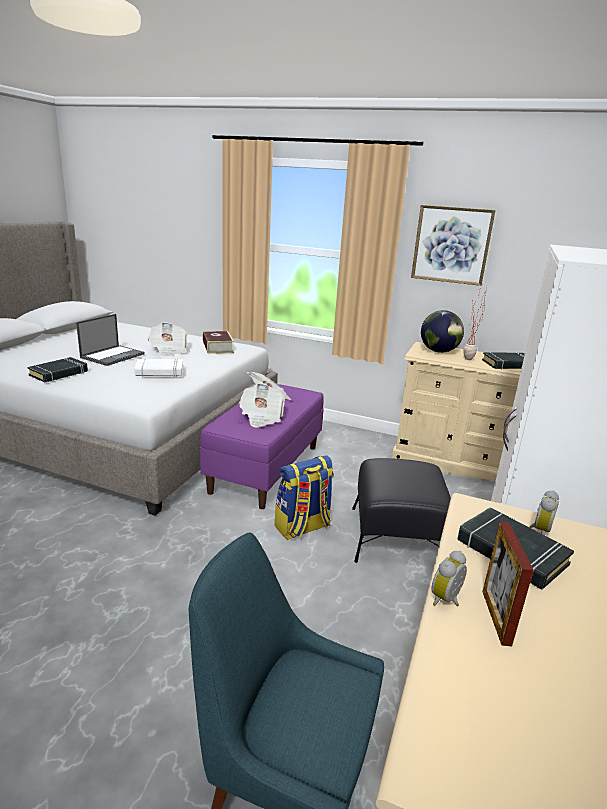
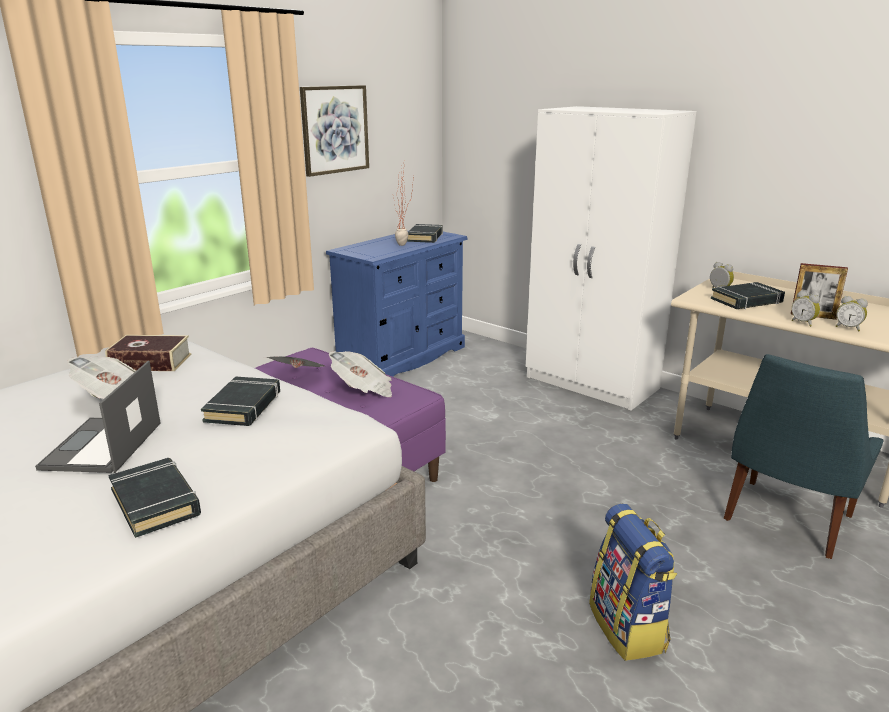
camera: 70 degrees left, 0 degrees up
laptop [76,314,145,366] -> laptop turned 135 degrees counterclockwise [35,361,161,473]
white book [134,359,183,377] -> black book [201,376,280,426]
backpack [275,455,334,540] -> backpack moved to [589,504,678,661]
black ottoman [352,458,451,563] -> none
beige dresser [392,342,521,481] -> blue dresser [326,230,468,377]
globe [421,310,464,353] -> none
none -> alarm clock [836,296,868,332]

